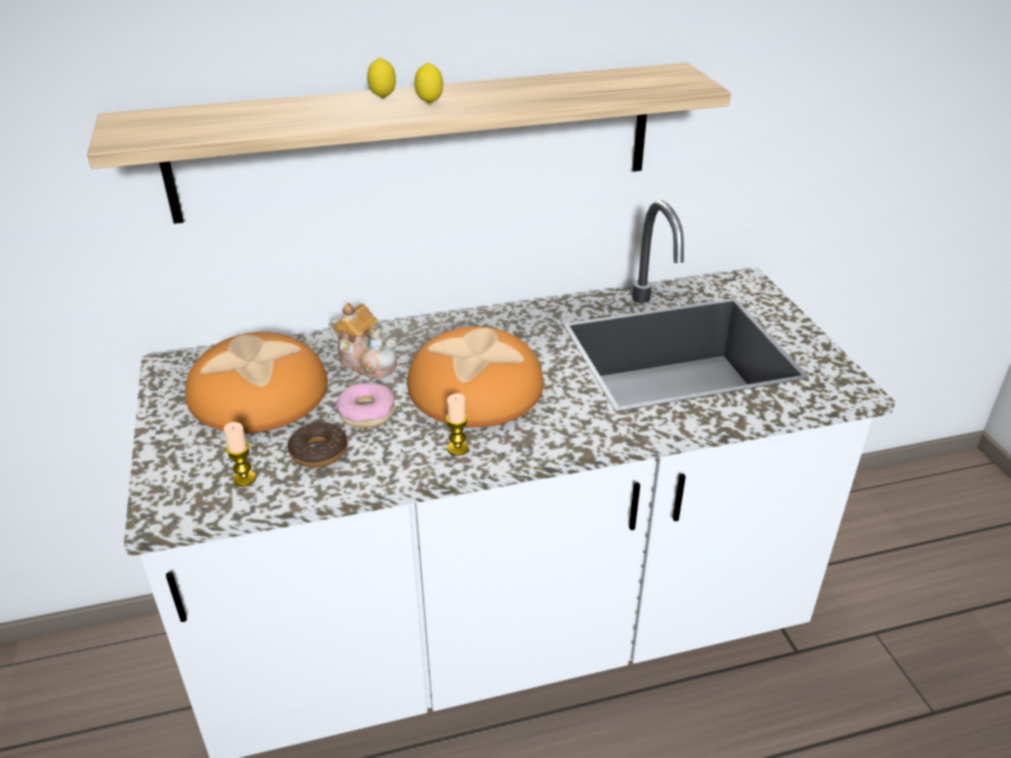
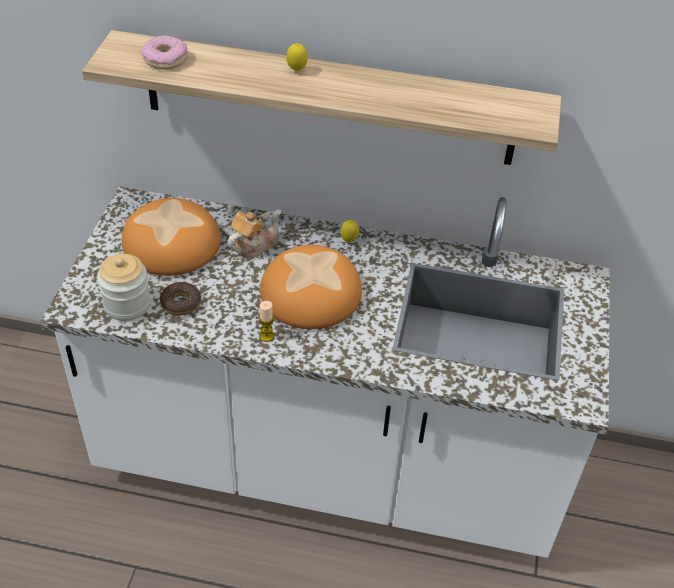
camera: 25 degrees right, 10 degrees up
candle [224,422,256,486] -> jar [97,254,151,321]
teapot [329,303,397,379] -> teapot turned 105 degrees counterclockwise [227,210,281,259]
donut [336,383,395,428] -> donut moved to [142,35,188,70]
lemon [414,63,443,104] -> lemon moved to [340,220,359,242]

